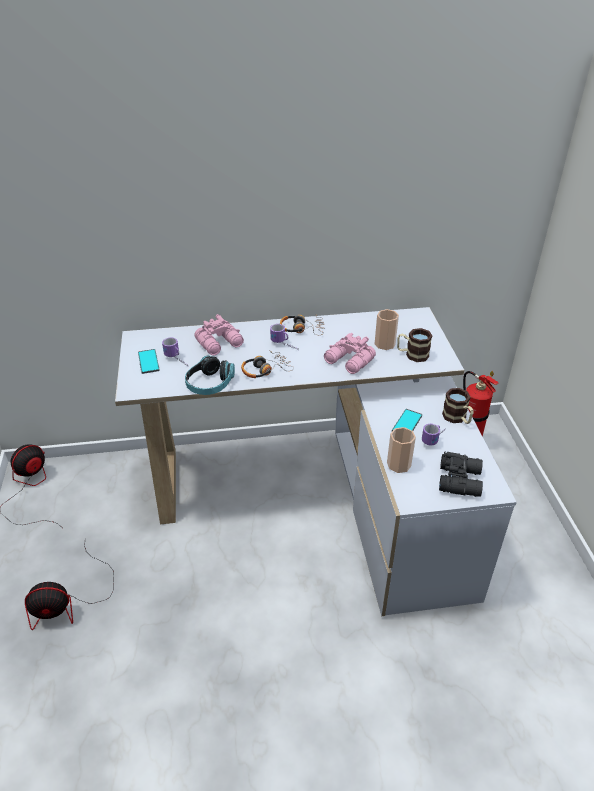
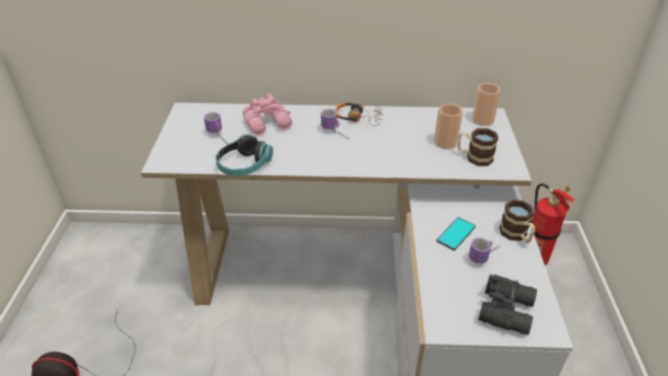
camera: 10 degrees right, 0 degrees up
fan [0,444,63,528] -> none
phone [138,349,160,374] -> none
headphones [241,350,294,378] -> none
pink binoculars [324,333,376,374] -> none
cup [387,427,416,473] -> cup moved to [472,83,501,126]

